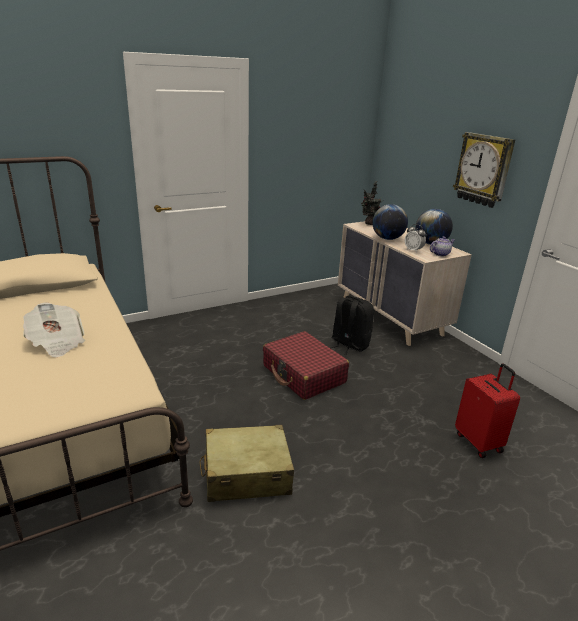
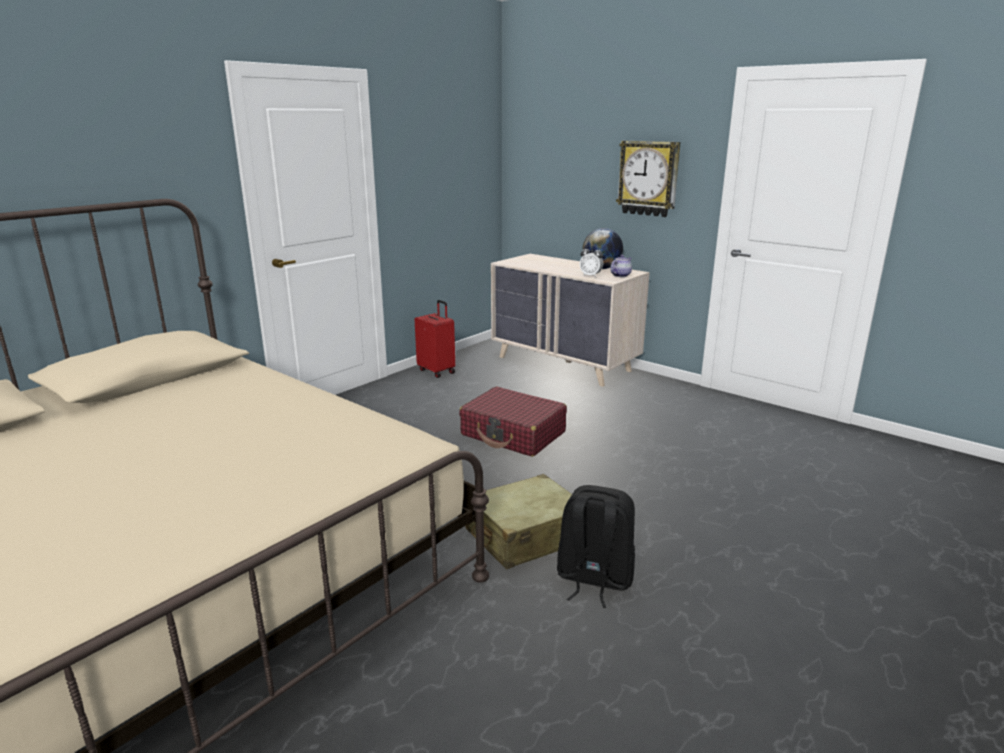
camera: 20 degrees left, 5 degrees down
newspaper [23,302,85,358] -> none
black backpack [330,296,374,355] -> black backpack moved to [557,485,635,608]
potted plant [361,181,384,225] -> none
globe [372,204,408,240] -> none
red suitcase [455,364,520,458] -> red suitcase moved to [415,300,455,378]

